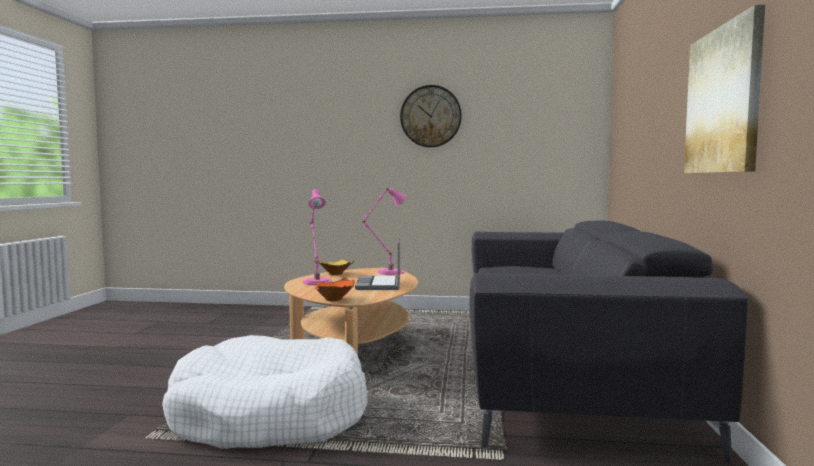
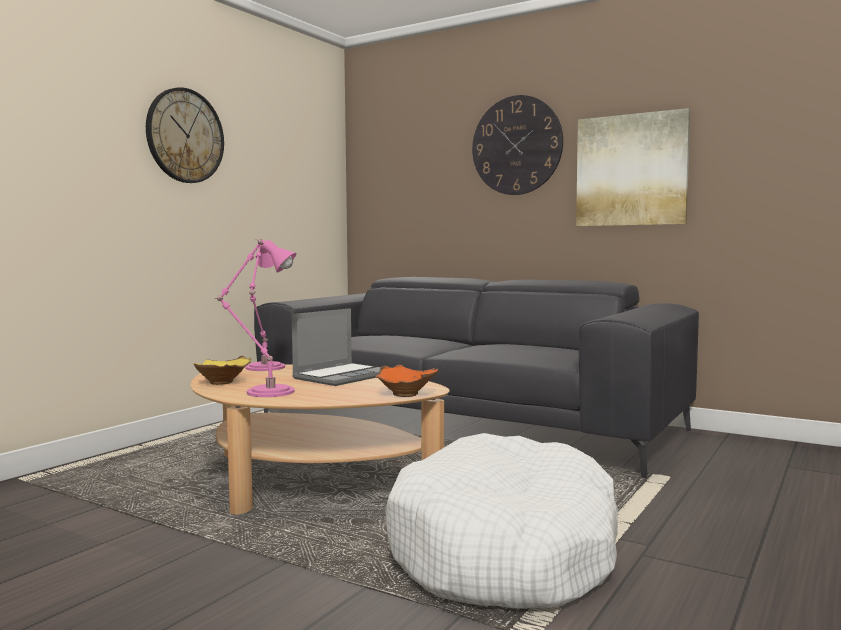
camera: 65 degrees left, 0 degrees up
laptop [355,237,400,290] -> laptop turned 75 degrees counterclockwise [292,308,381,386]
none -> wall clock [472,95,563,195]

